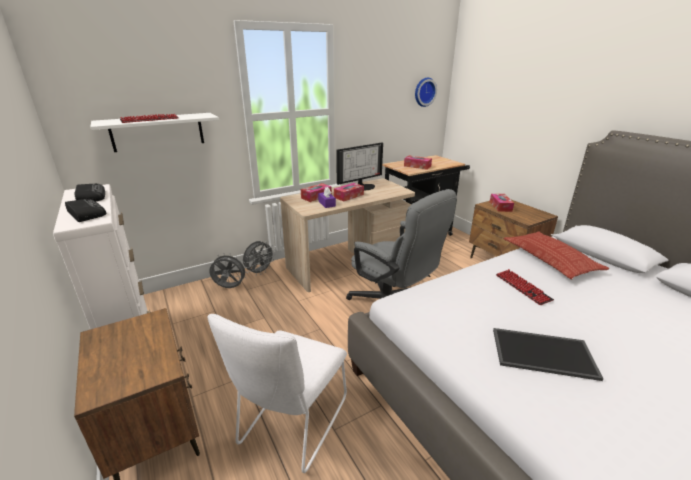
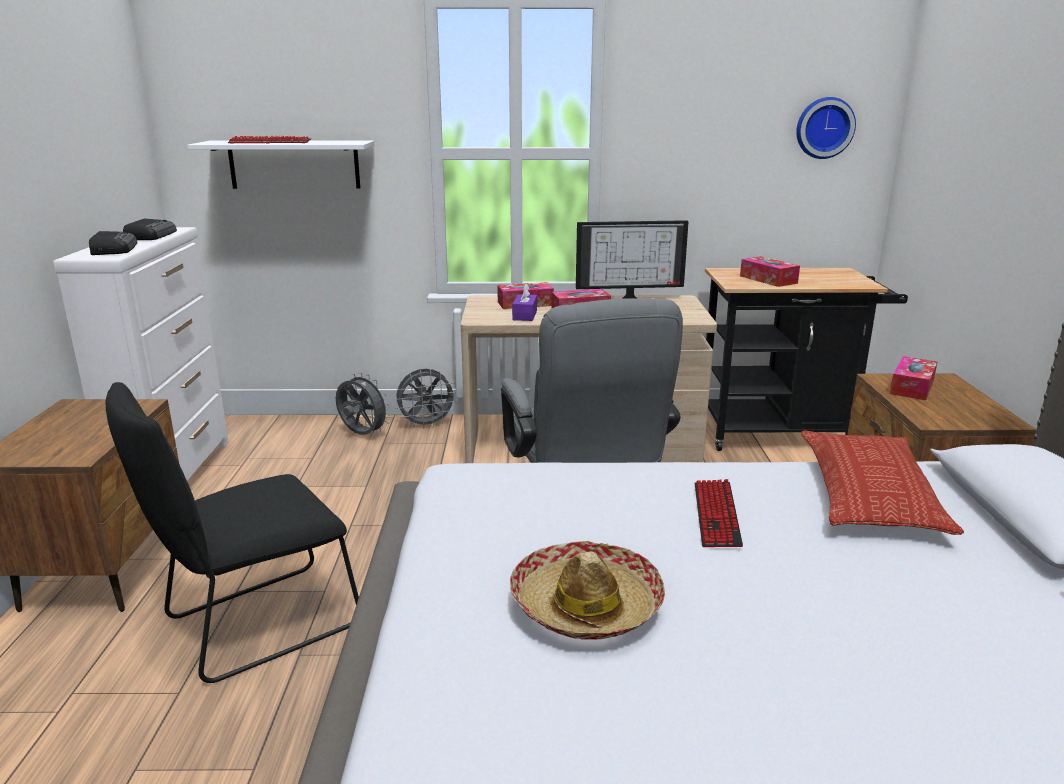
camera: 30 degrees right, 5 degrees down
white chair [208,314,347,473] -> black chair [105,382,359,683]
tray [493,328,604,381] -> hat [510,541,665,640]

